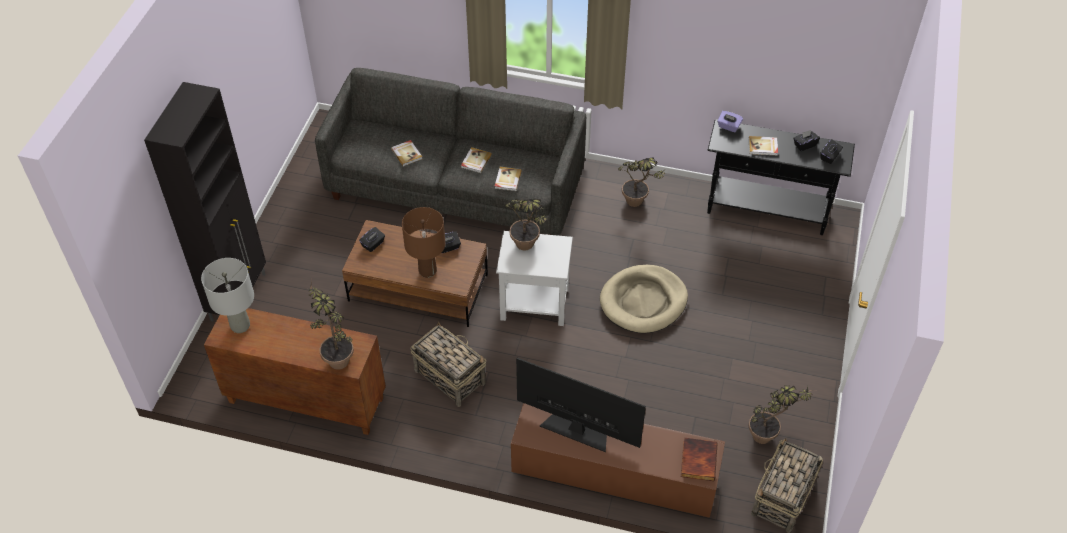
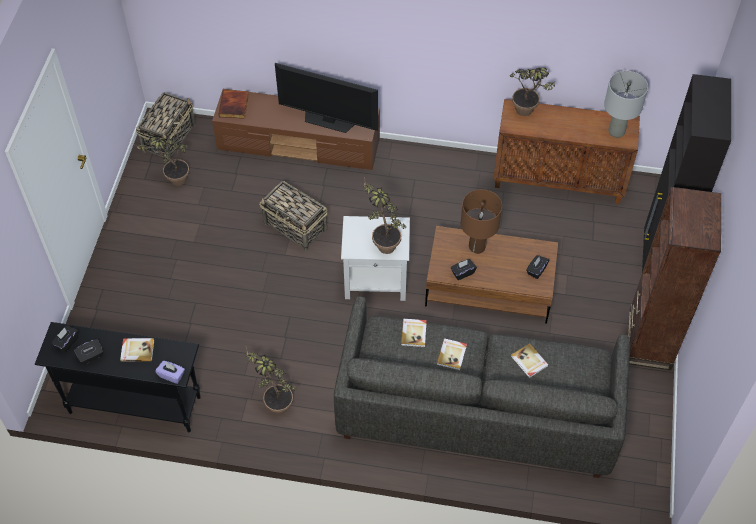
camera: 175 degrees right, 5 degrees up
basket [410,322,486,407] -> basket moved to [259,181,327,251]
beige dog bed [600,265,688,333] -> none
none -> brown bookcase [628,187,721,370]

